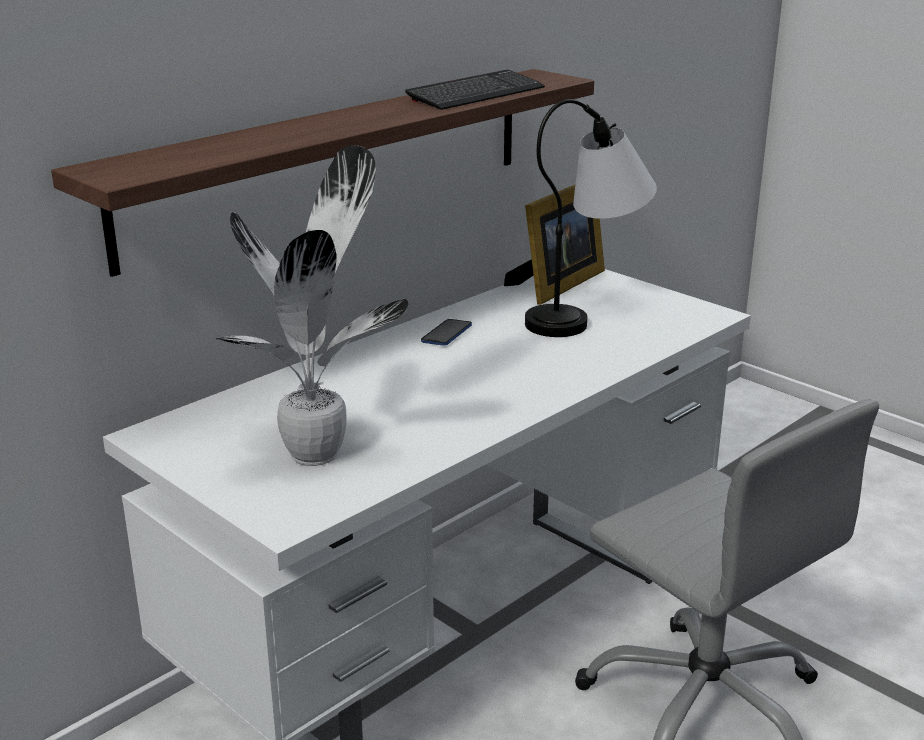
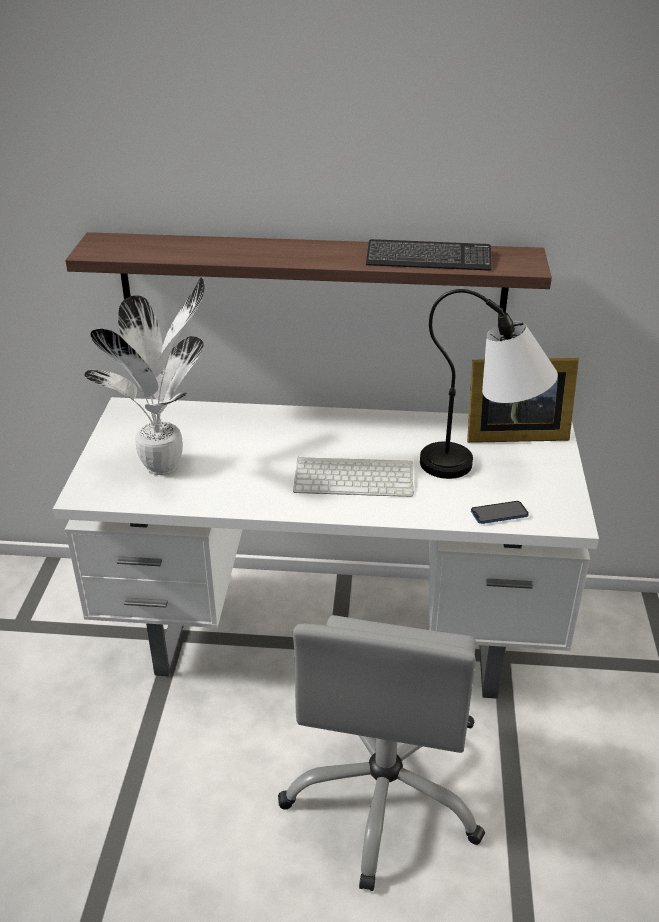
camera: 50 degrees right, 10 degrees up
phone [421,319,472,346] -> phone moved to [471,501,529,524]
none -> keyboard [293,457,414,497]

